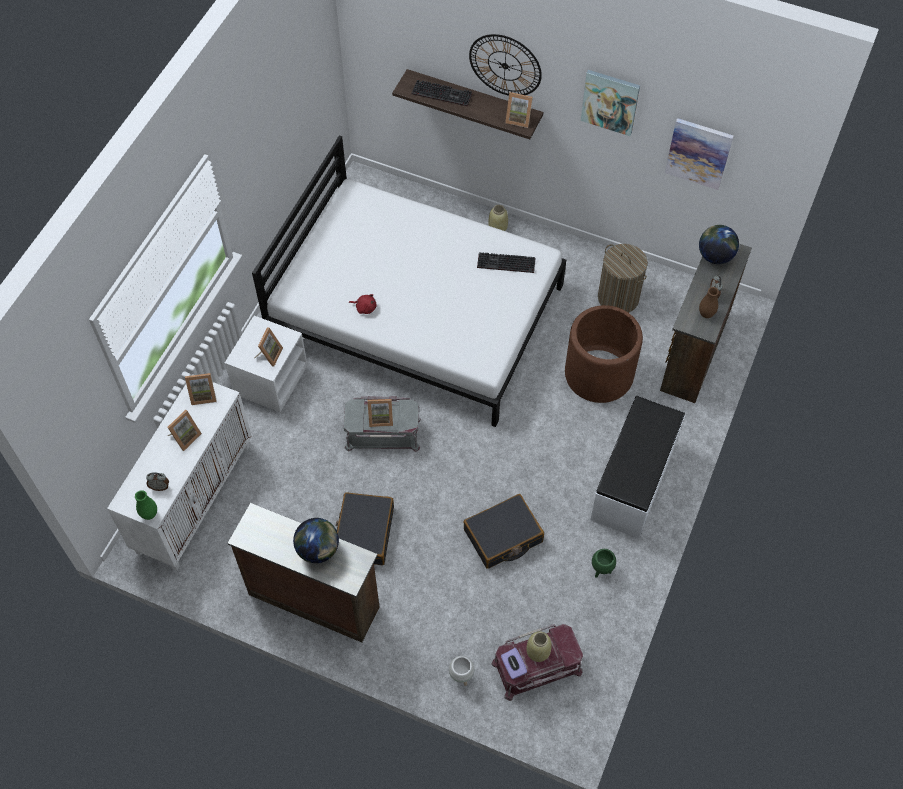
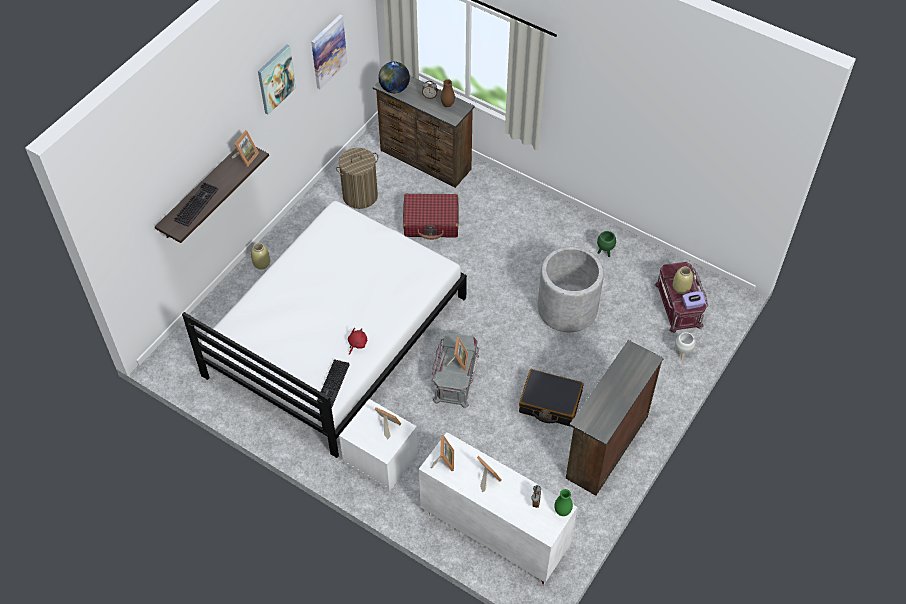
camera: 80 degrees left, 5 degrees down
globe [293,518,339,563] -> none
black suitcase [463,494,544,569] -> grey planter [538,247,604,332]
wall clock [469,34,542,96] -> none
keyboard [477,252,536,273] -> keyboard moved to [317,359,350,408]
brown planter [565,305,643,403] -> red suitcase [403,194,459,240]
white bench [590,396,685,538] -> none

